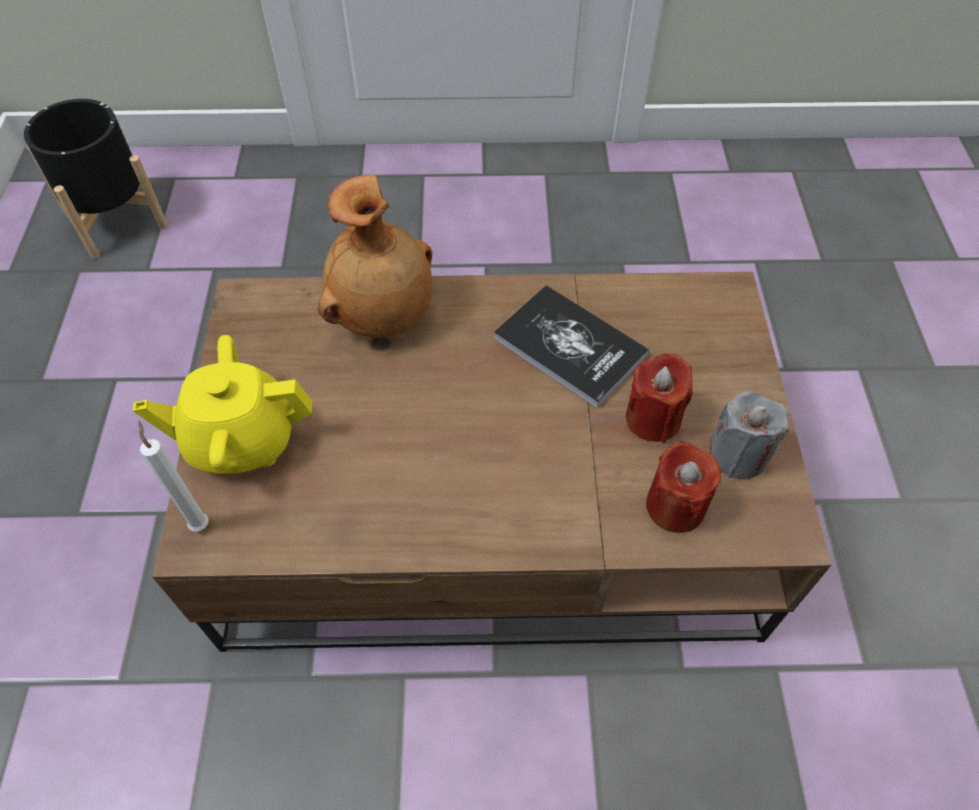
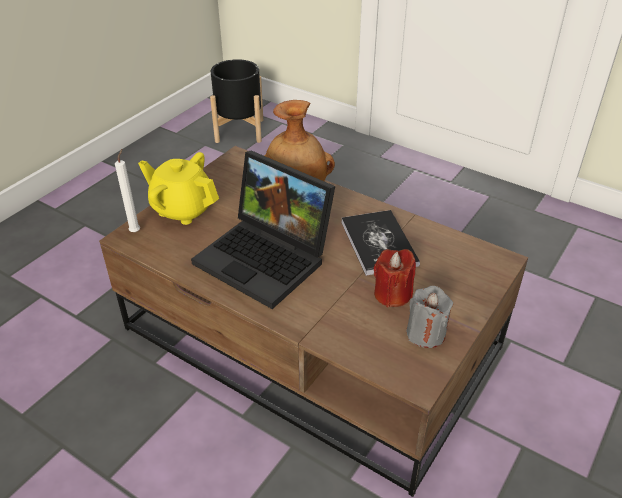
camera: 35 degrees right, 15 degrees down
red candle [646,441,721,533] -> none
none -> laptop [191,151,335,309]

